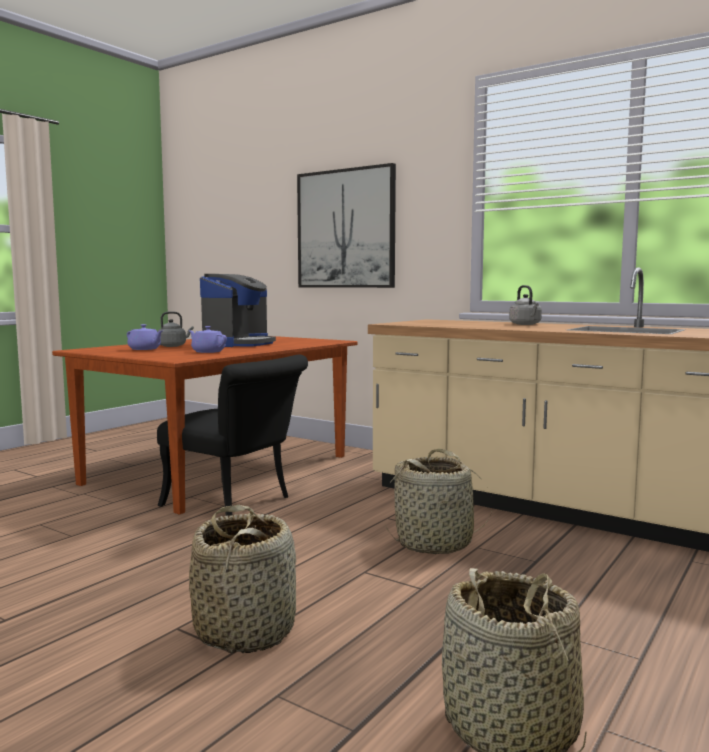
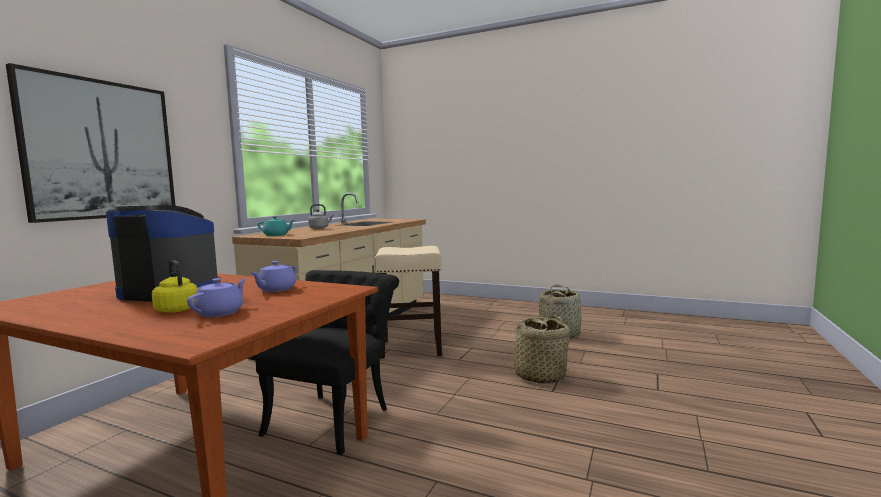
camera: 100 degrees left, 0 degrees up
grey kettle [157,311,194,347] -> yellow kettle [152,260,198,313]
basket [386,448,492,554] -> beige stool [375,246,442,359]
none -> turquoise teapot [257,216,295,236]

